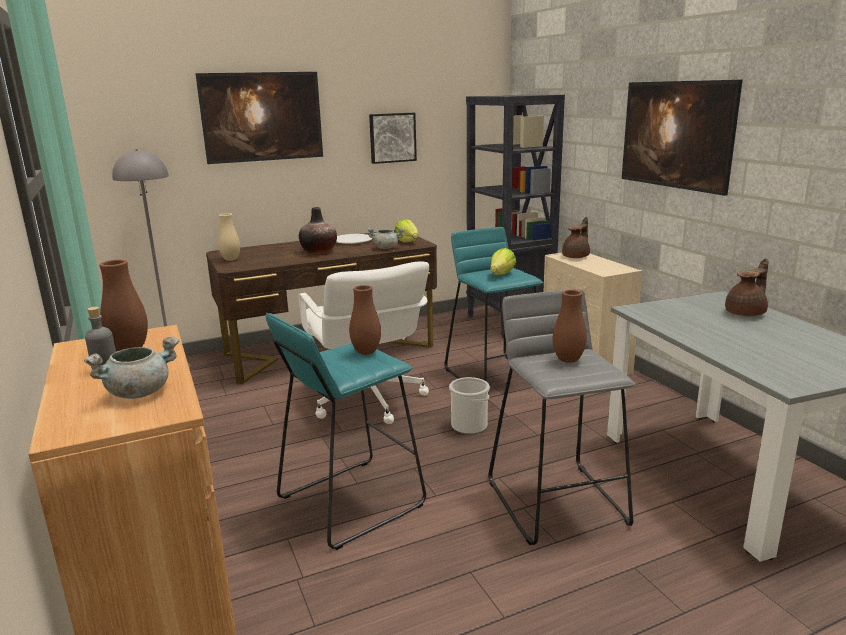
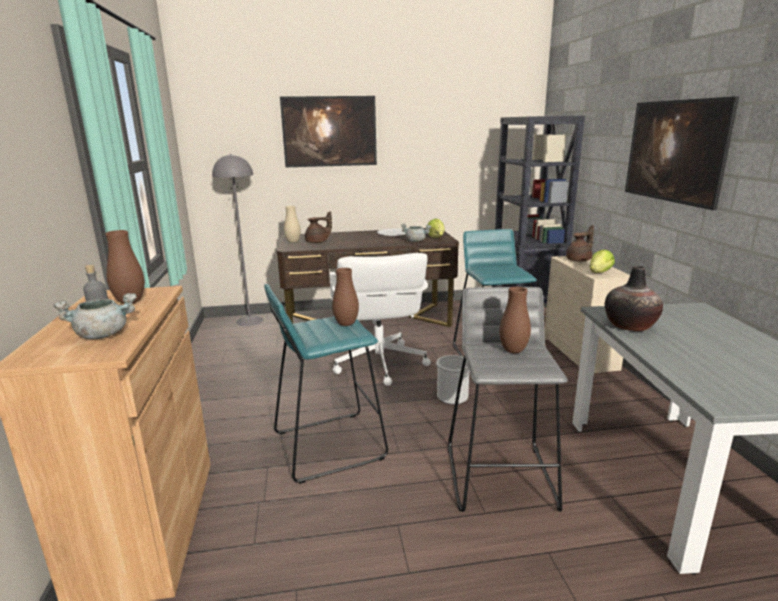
camera: 15 degrees right, 0 degrees up
vase [299,207,337,254] -> vase moved to [605,266,663,331]
picture [369,113,417,164] -> none
lettuce [490,248,516,275] -> lettuce moved to [590,249,615,273]
brown teapot [725,258,769,316] -> brown teapot moved to [305,211,332,243]

